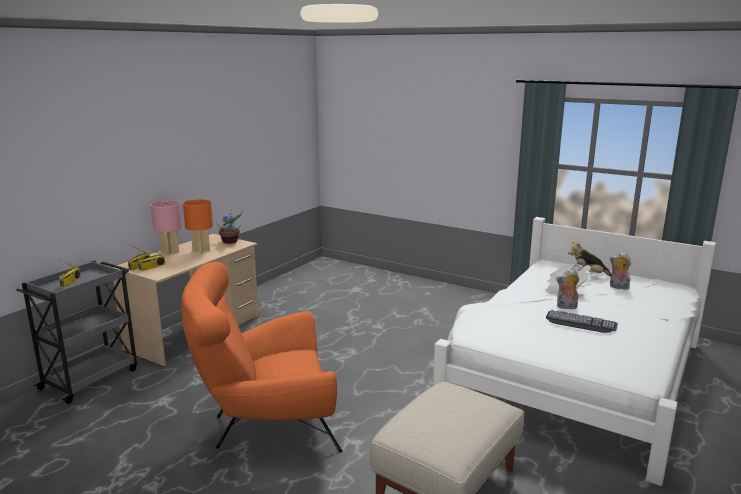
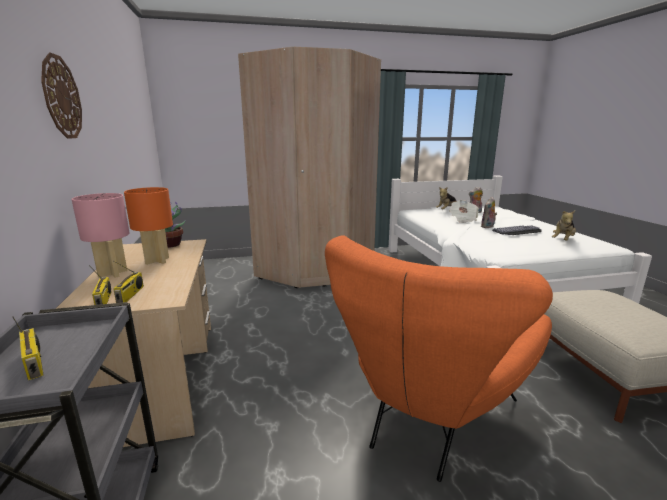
camera: 45 degrees left, 0 degrees up
none -> wall clock [41,52,82,139]
none -> beige wardrobe [238,47,381,288]
none -> plush toy [552,210,576,241]

